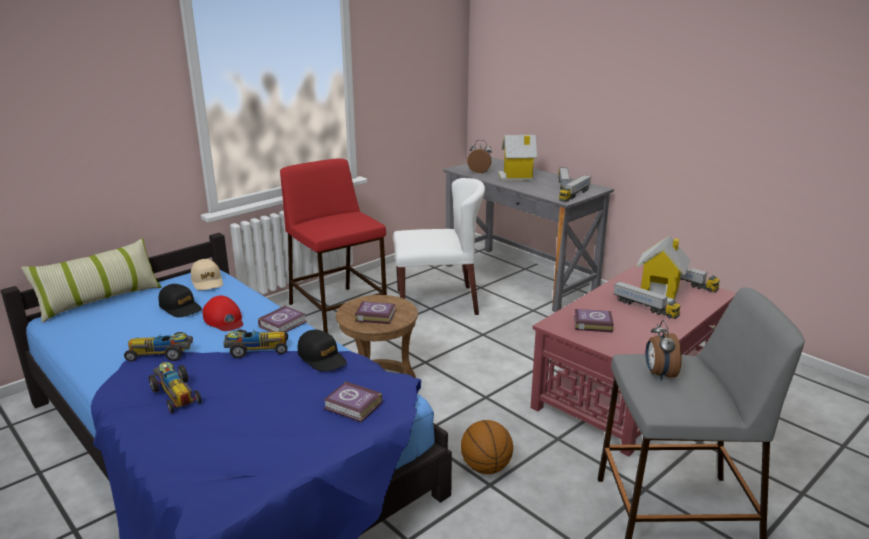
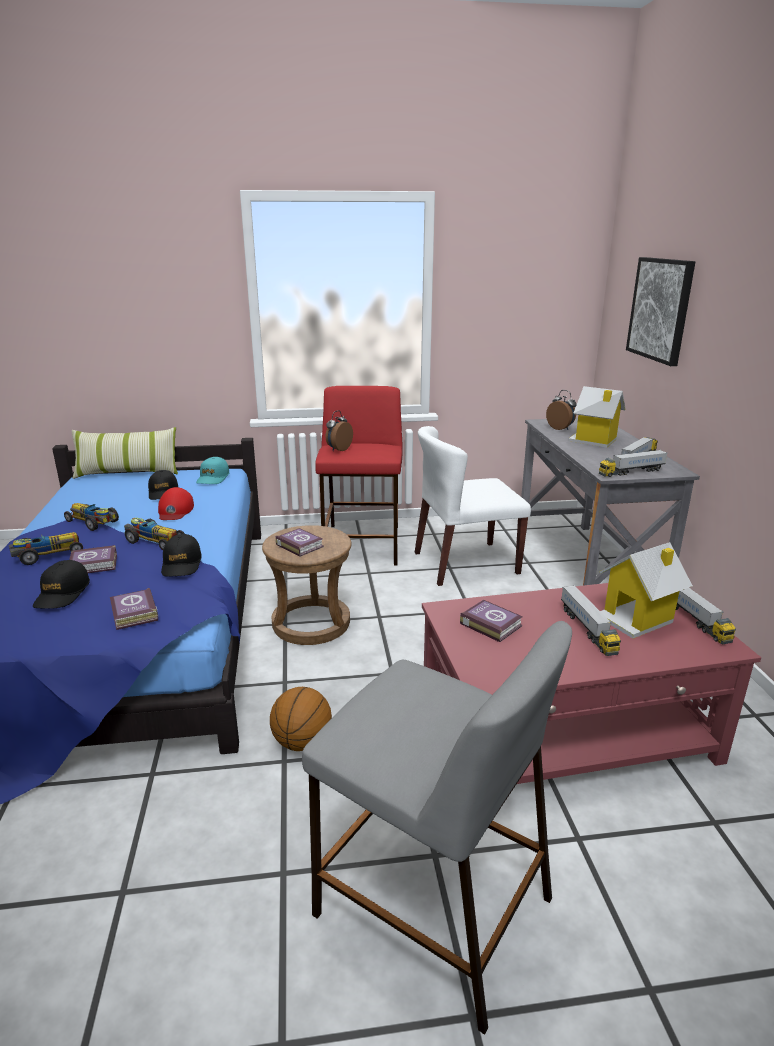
camera: 35 degrees right, 0 degrees up
toy car [149,362,202,413] -> toy car turned 120 degrees counterclockwise [9,532,83,565]
beige cap [191,259,223,290] -> turquoise cap [196,457,230,484]
book [258,306,307,332] -> book moved to [69,545,117,573]
white chair [393,178,485,315] -> white chair turned 135 degrees clockwise [414,426,531,586]
alarm clock [646,320,682,381] -> alarm clock moved to [326,410,353,451]
none -> black cap [33,560,90,609]
none -> picture [626,257,695,366]

